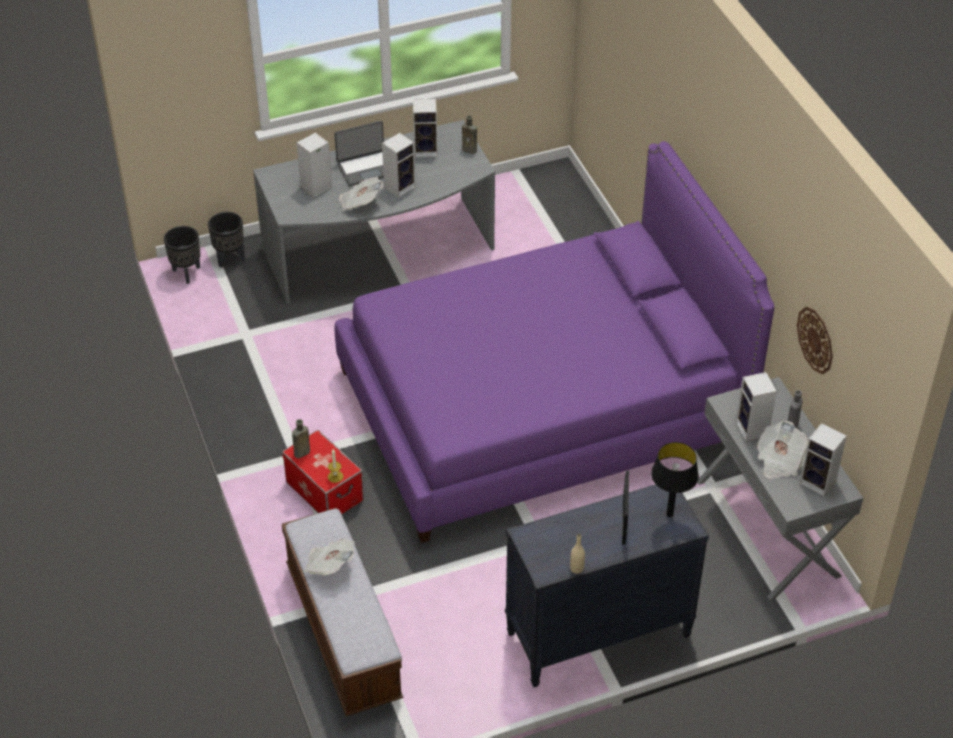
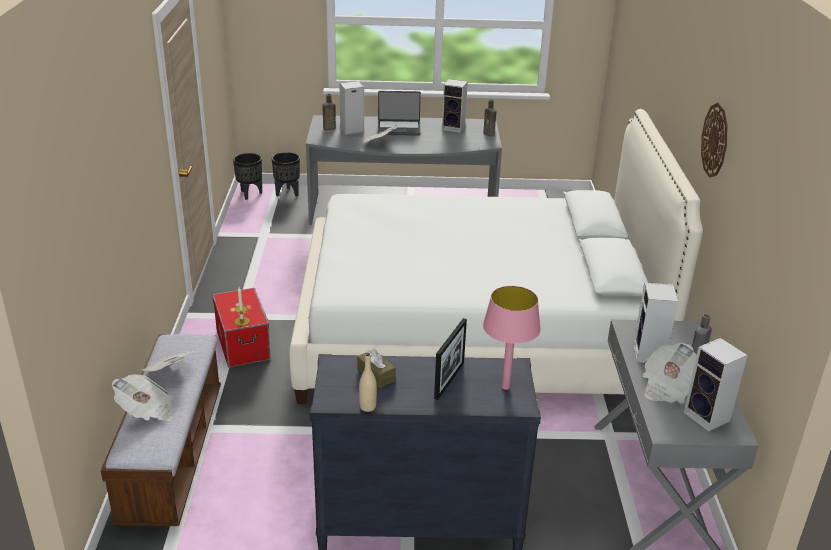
camera: 20 degrees right, 15 degrees down
brown bottle [292,419,310,458] -> brown bottle moved to [323,94,336,130]
purple bed [335,141,774,543] -> white bed [289,109,703,404]
speaker [382,133,416,198] -> none
black table lamp [651,442,699,517] -> pink table lamp [483,286,541,390]
wall clock [797,307,833,374] -> wall clock moved to [701,103,728,177]
none -> newspaper [112,375,173,421]
none -> brown tissue box [357,349,396,388]

